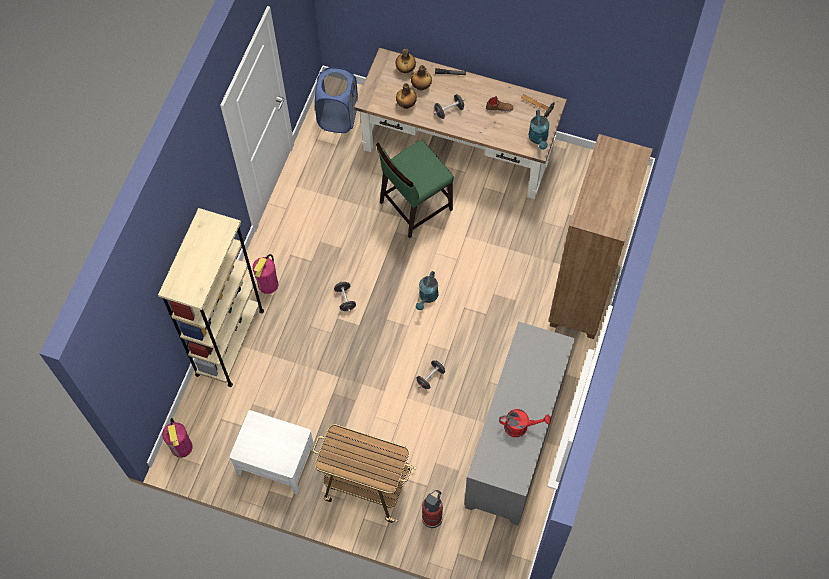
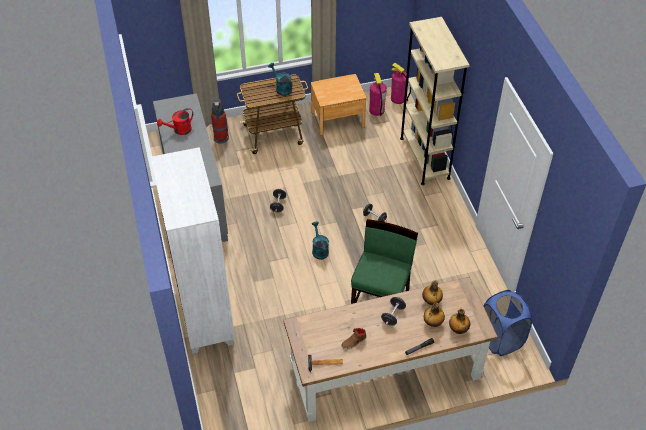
camera: 145 degrees right, 15 degrees down
white nightstand [230,410,314,494] -> brown nightstand [311,74,366,136]
fire extinguisher [252,254,278,294] -> fire extinguisher moved to [369,73,387,116]
turquoise watering can [529,110,550,150] -> turquoise watering can moved to [268,63,292,96]
brown bookcase [548,134,653,339] -> white bookcase [151,147,235,354]

